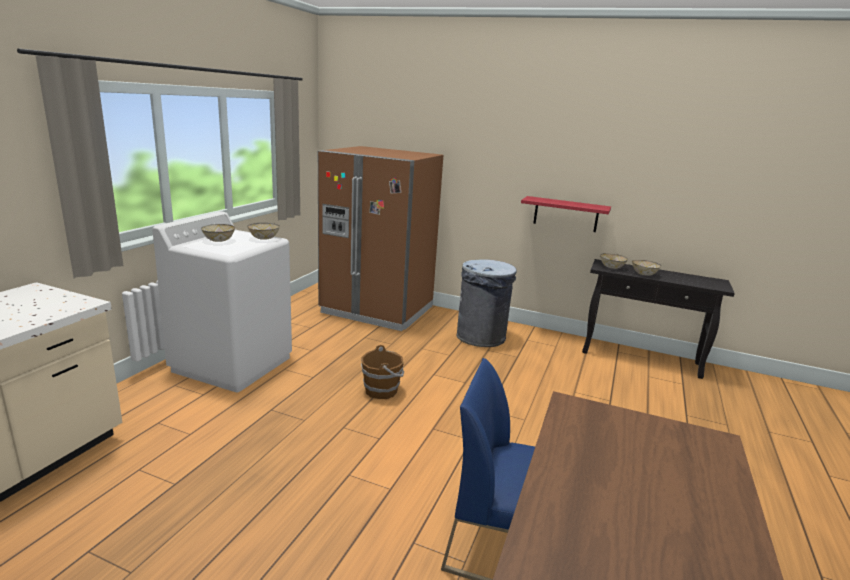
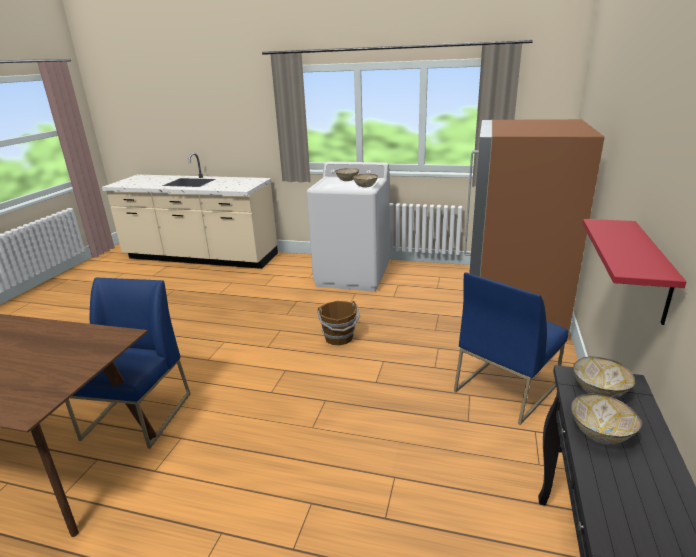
camera: 85 degrees right, 5 degrees up
grey trash can [456,259,517,347] -> blue chair [454,273,568,425]

